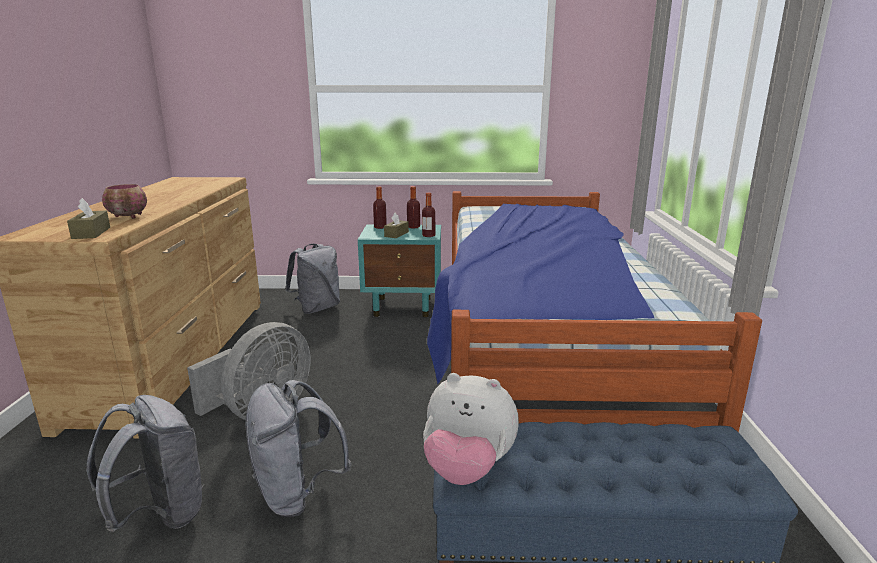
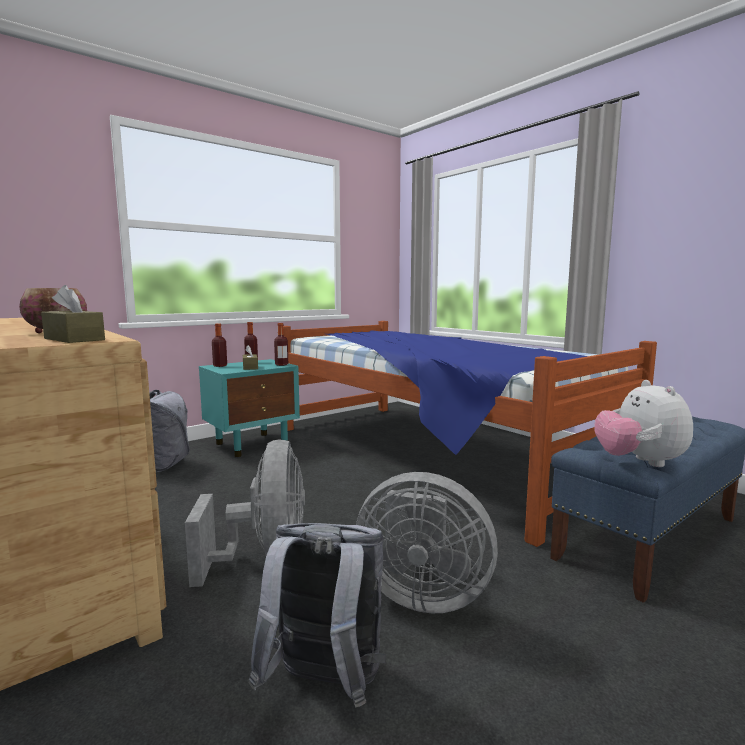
camera: 40 degrees left, 10 degrees down
grey backpack [245,380,352,517] -> grey fan [356,472,498,613]
plush toy [423,373,519,485] -> plush toy turned 105 degrees clockwise [594,380,693,467]

